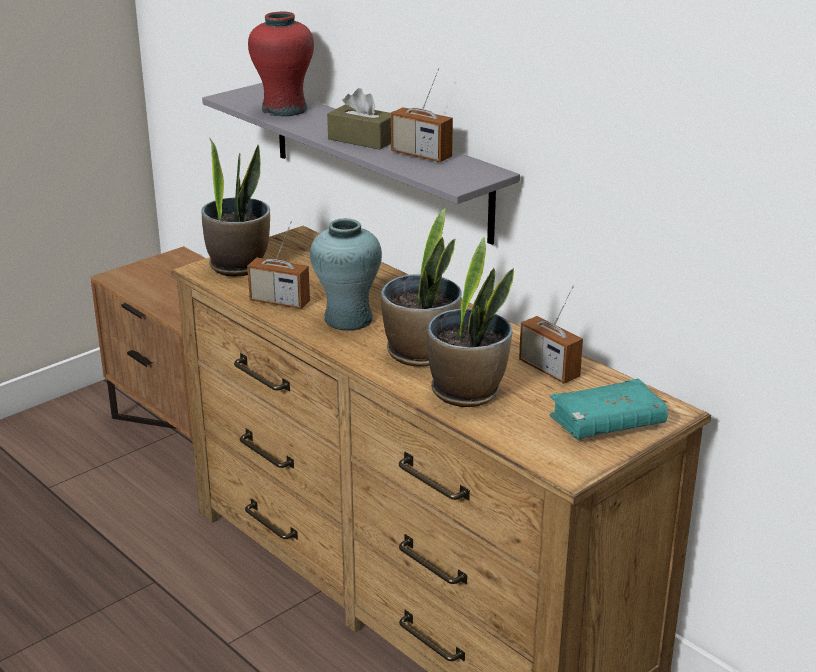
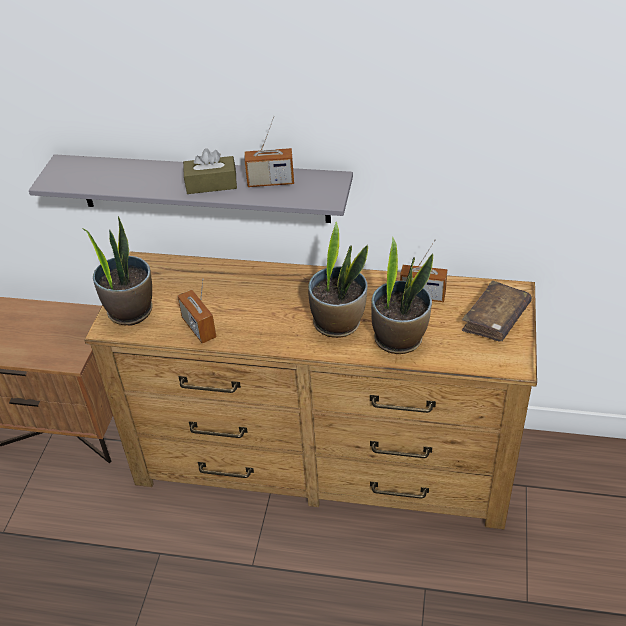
camera: 35 degrees left, 15 degrees up
radio [247,221,310,309] -> radio turned 75 degrees clockwise [177,279,217,343]
red vase [248,11,314,117] -> none
turquoise vase [310,218,382,331] -> none
turquoise book [549,379,668,439] -> brown book [462,281,532,342]

